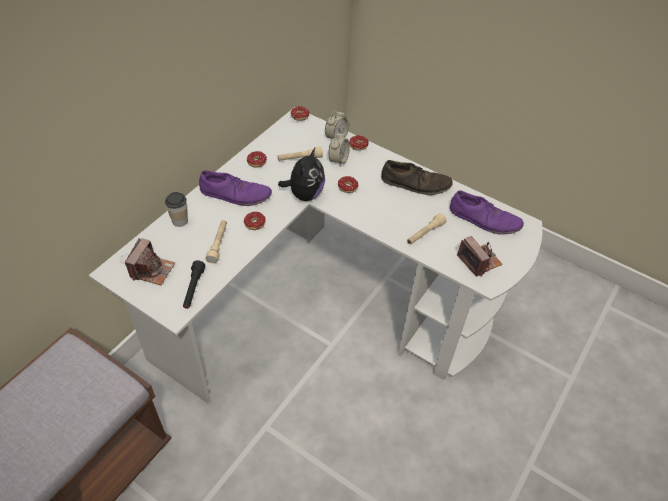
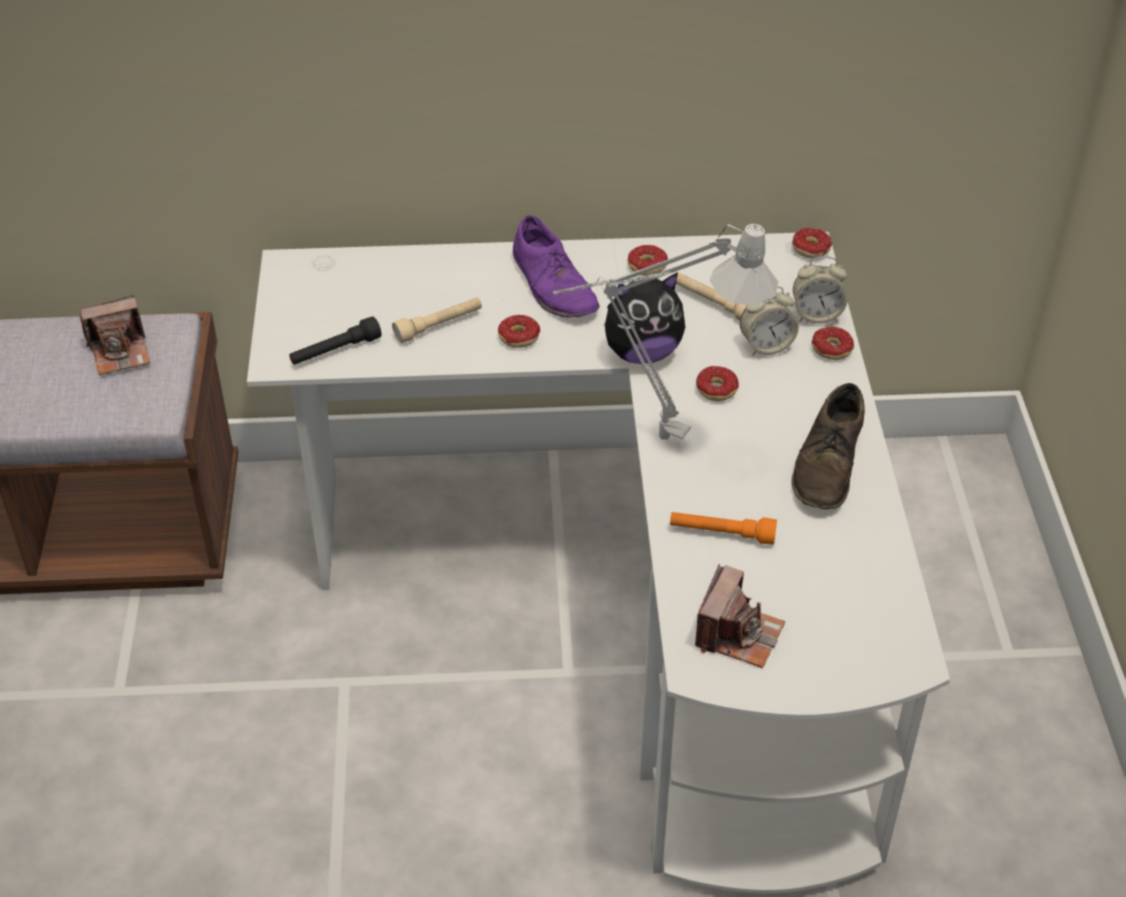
camera: 55 degrees right, 5 degrees down
camera [125,238,175,285] -> camera moved to [80,295,150,375]
cup [165,192,188,227] -> none
brown shoe [381,160,453,195] -> brown shoe turned 45 degrees clockwise [792,383,865,509]
beige flashlight [407,213,447,244] -> orange flashlight [670,512,777,545]
purple shoe [450,190,524,235] -> none
none -> grey table lamp [553,224,778,443]

